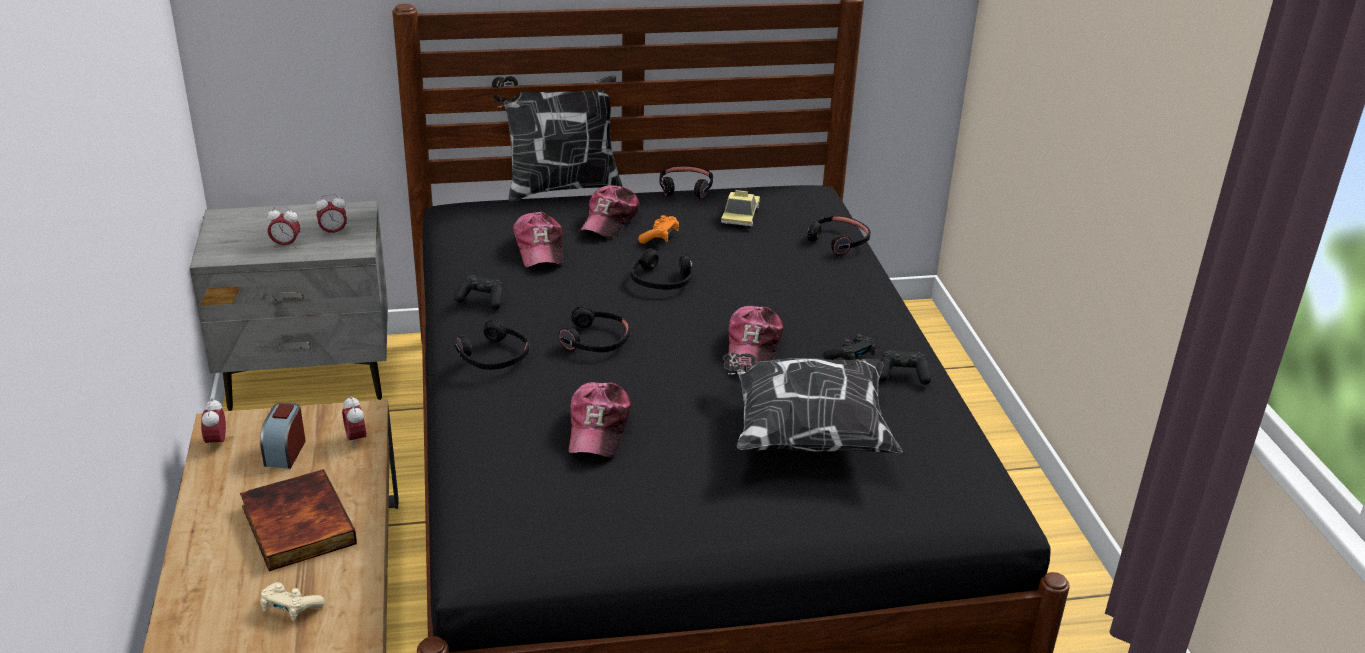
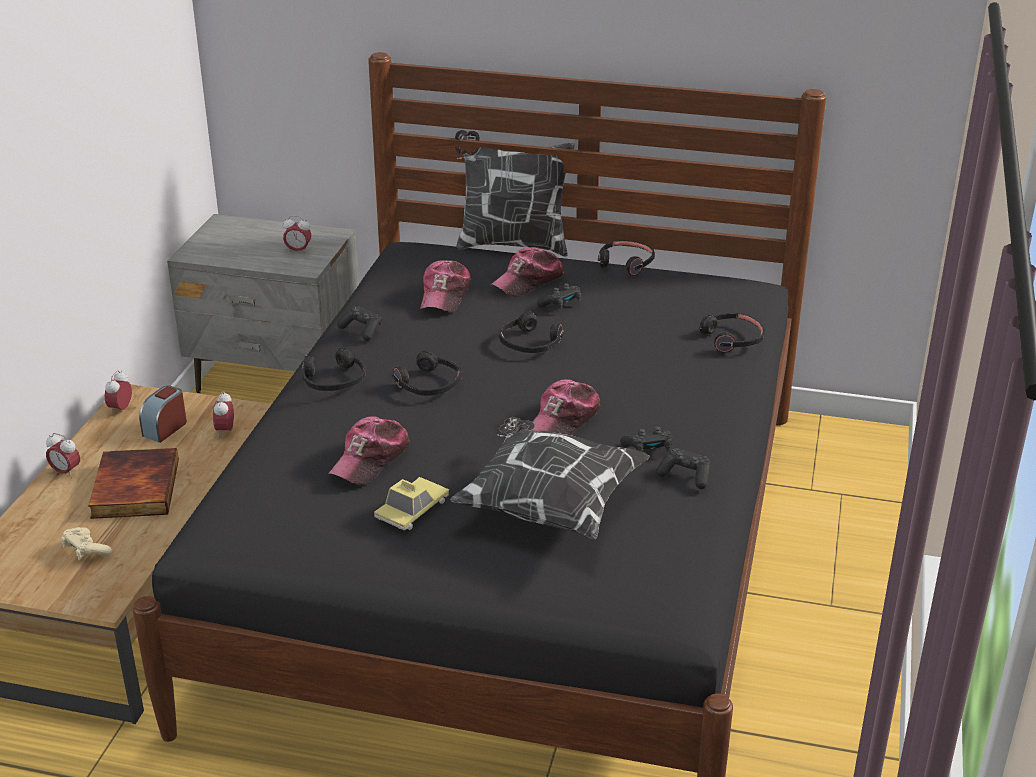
camera: 25 degrees right, 0 degrees up
alarm clock [267,206,300,248] -> alarm clock moved to [46,433,80,478]
orange game controller [638,215,679,244] -> black game controller [537,283,581,309]
toy car [721,190,760,227] -> toy car moved to [374,477,449,530]

